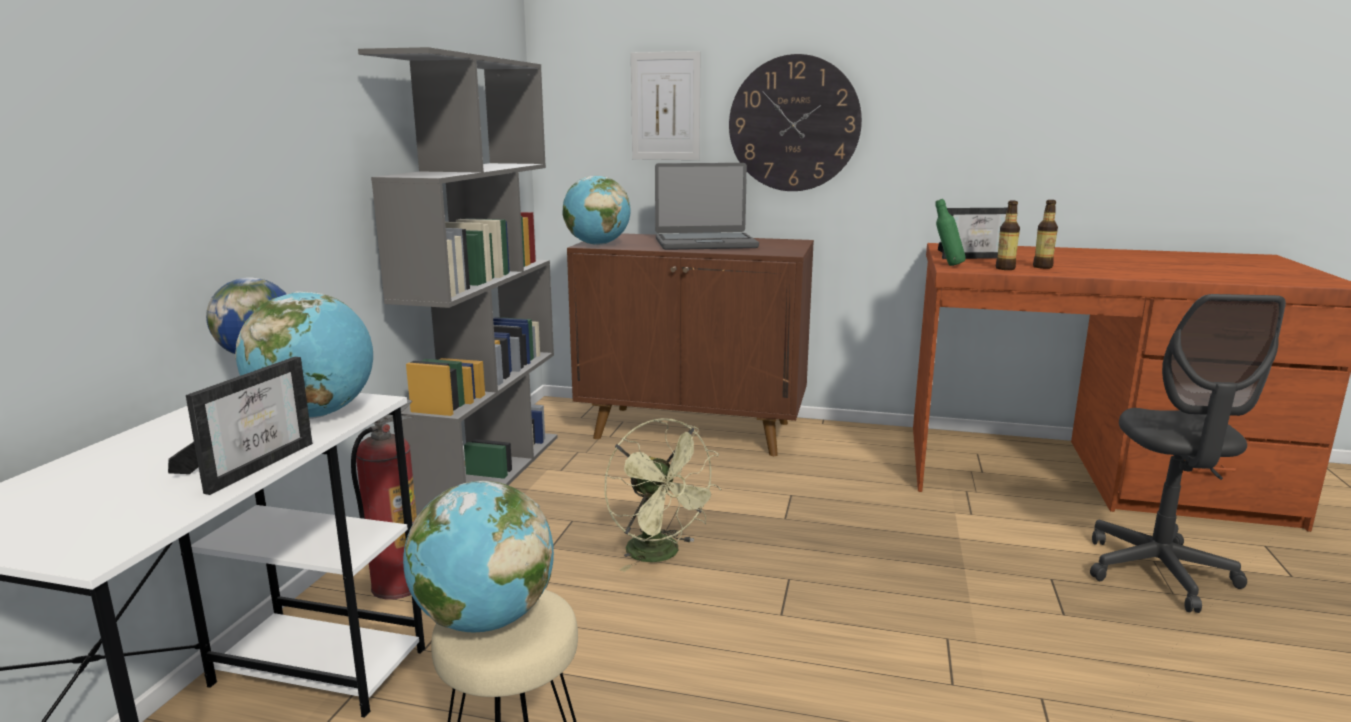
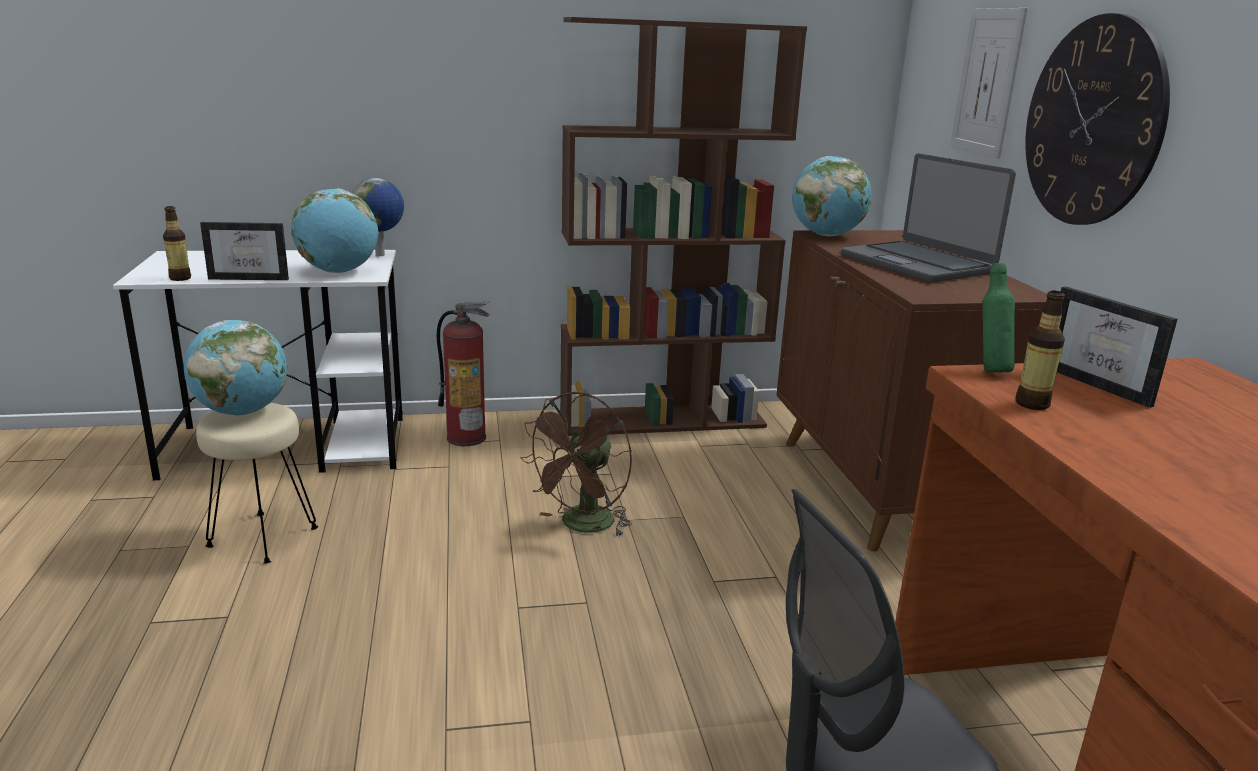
camera: 65 degrees right, 5 degrees up
grey bookcase [358,47,558,516] -> brown bookcase [560,17,807,436]
green fan [604,418,721,572] -> brown fan [520,392,632,537]
bottle [1033,200,1058,269] -> bottle moved to [163,206,191,281]

